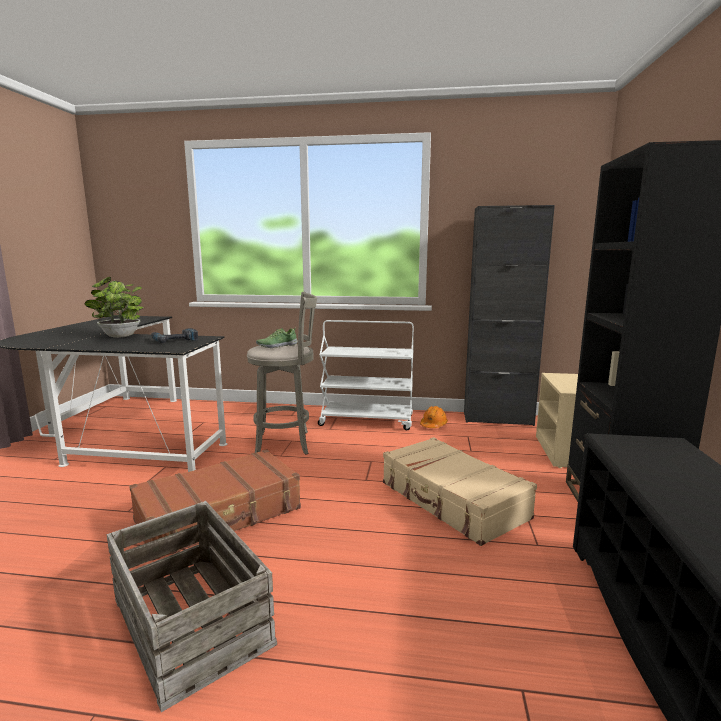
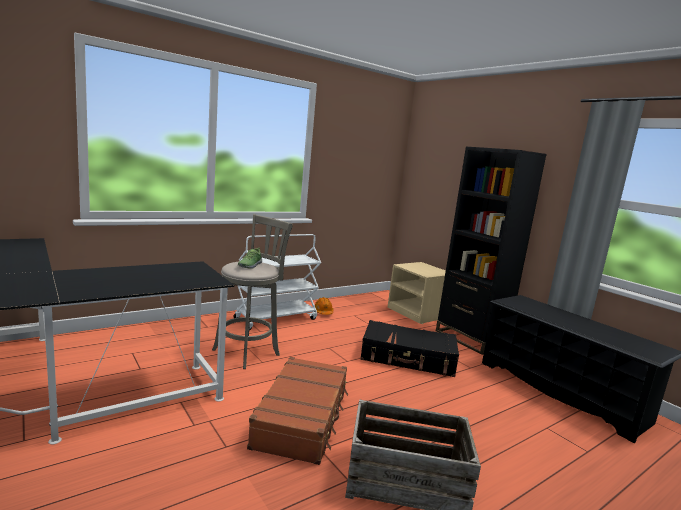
camera: 45 degrees left, 0 degrees up
potted plant [85,277,144,338] -> none
power drill [151,328,198,343] -> none
beige suitcase [383,437,537,546] -> black suitcase [360,320,459,377]
black cabinet [464,205,555,426] -> none

